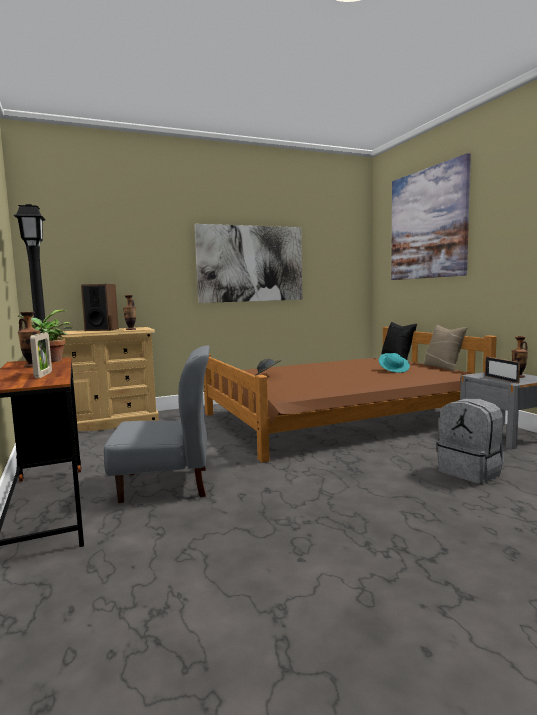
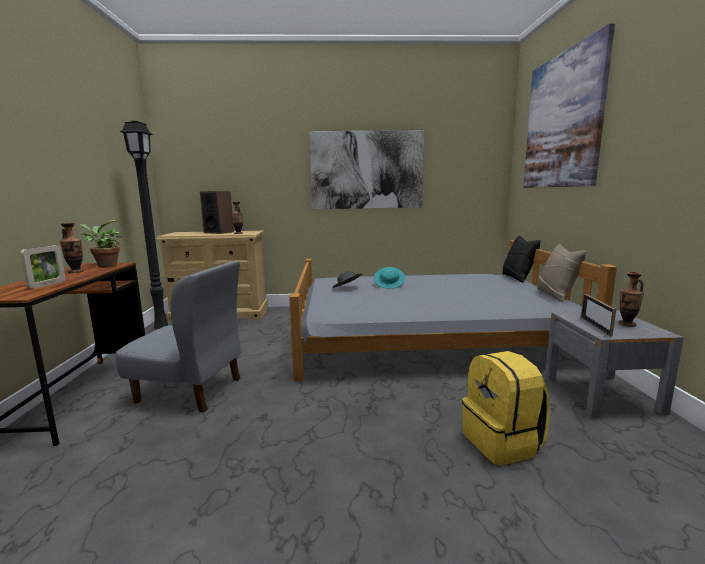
camera: 20 degrees right, 5 degrees up
brown bed [204,327,496,463] -> grey bed [289,240,617,381]
turquoise hat [379,353,410,373] -> turquoise hat moved to [374,267,406,289]
grey backpack [437,399,504,484] -> yellow backpack [462,351,550,466]

